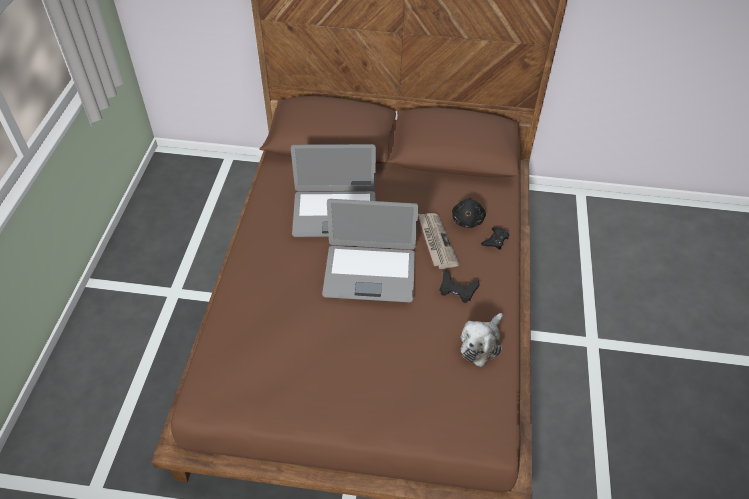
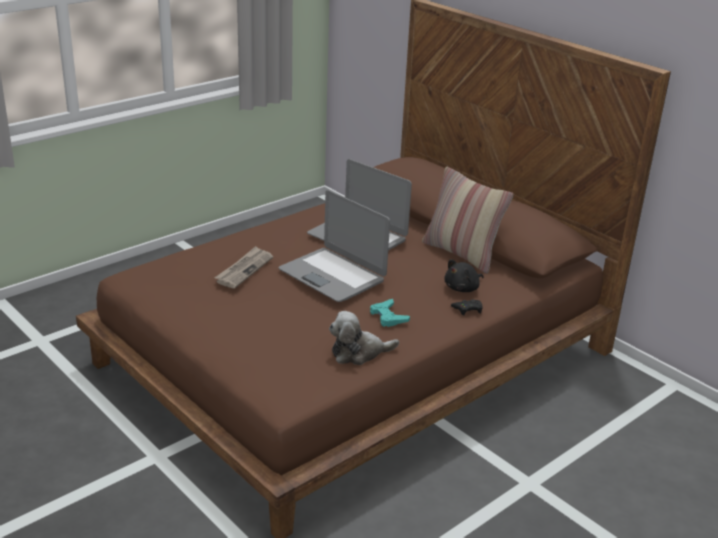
camera: 40 degrees right, 20 degrees down
newspaper [418,213,460,269] -> newspaper moved to [215,246,273,288]
black game controller [440,270,480,303] -> turquoise game controller [370,299,410,327]
none -> pillow [422,166,514,273]

